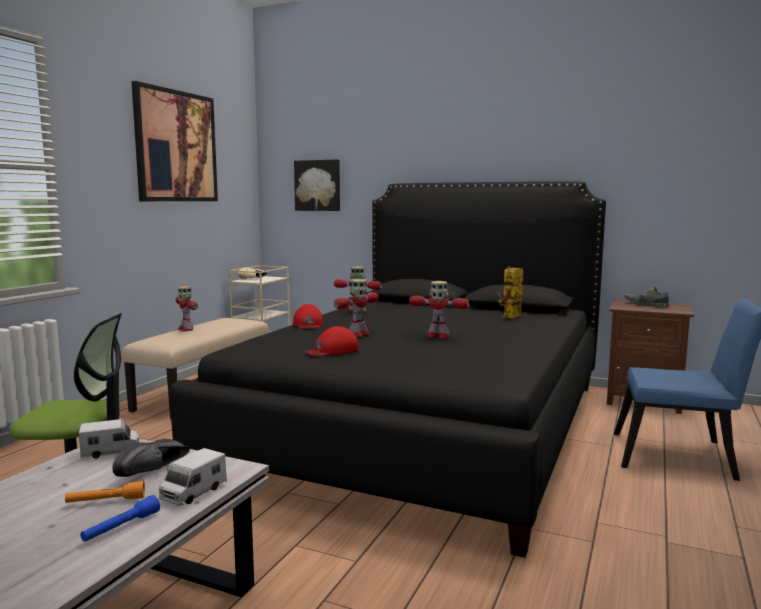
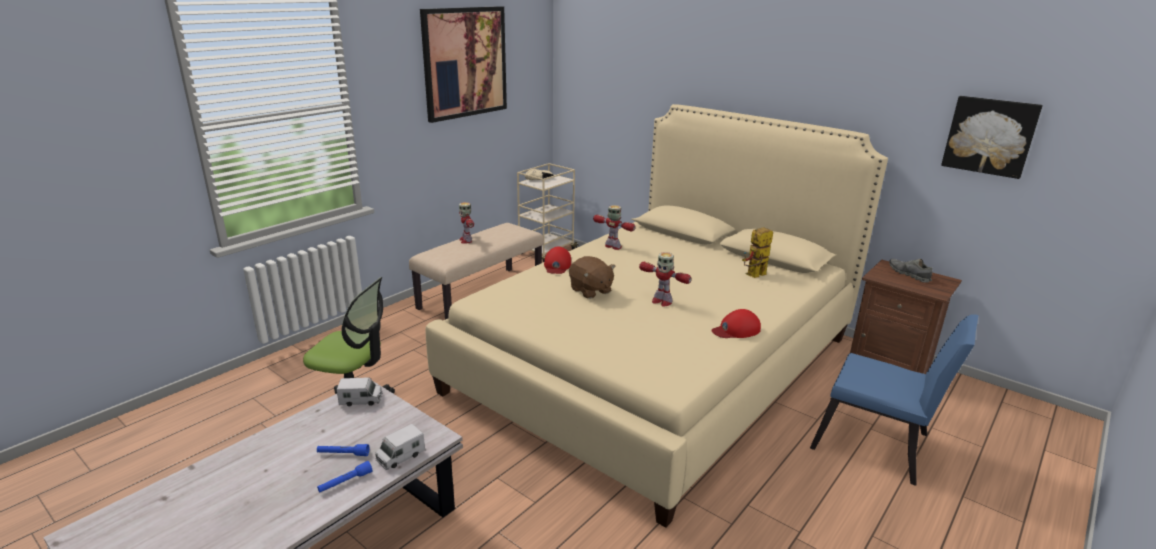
camera: 15 degrees right, 15 degrees up
orange flashlight [65,481,145,503] -> blue flashlight [317,444,369,456]
black shoe [112,439,190,477] -> none
black bed [170,181,606,558] -> beige bed [425,104,888,528]
picture [294,159,340,211] -> picture moved to [941,96,1043,179]
red cap [305,326,359,356] -> red cap moved to [711,309,761,338]
toy robot [334,279,379,337] -> brown plush toy [569,256,615,299]

